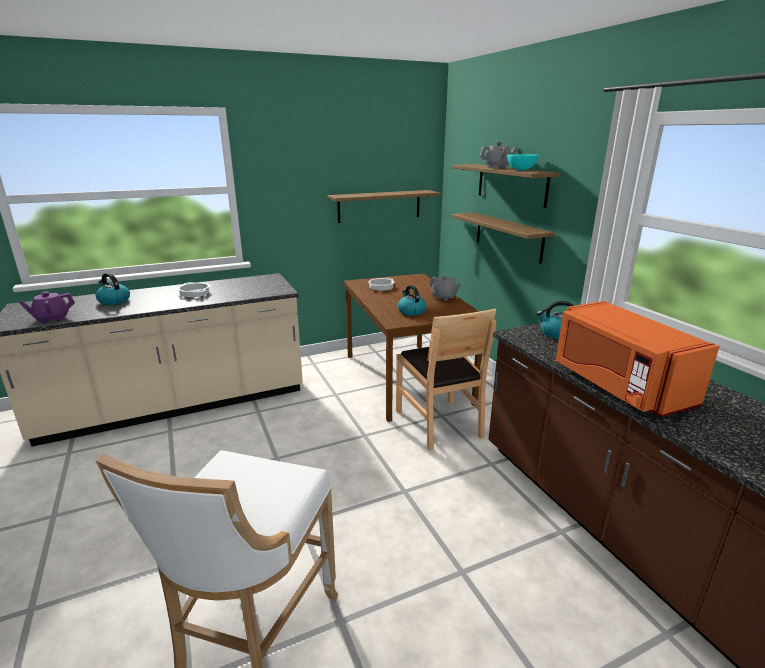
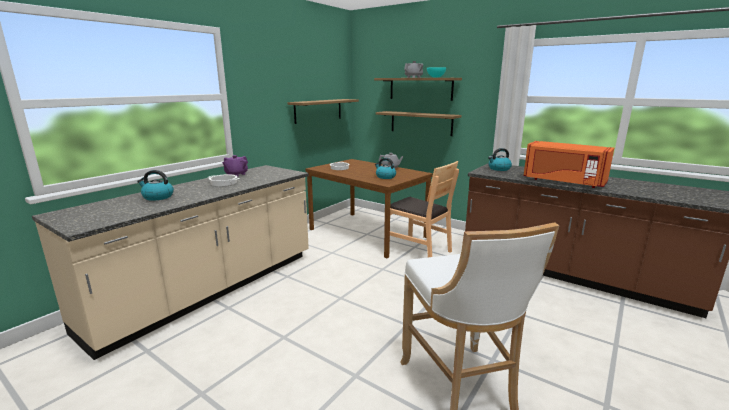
camera: 30 degrees left, 5 degrees down
purple teapot [19,291,75,323] -> purple teapot moved to [222,155,248,177]

